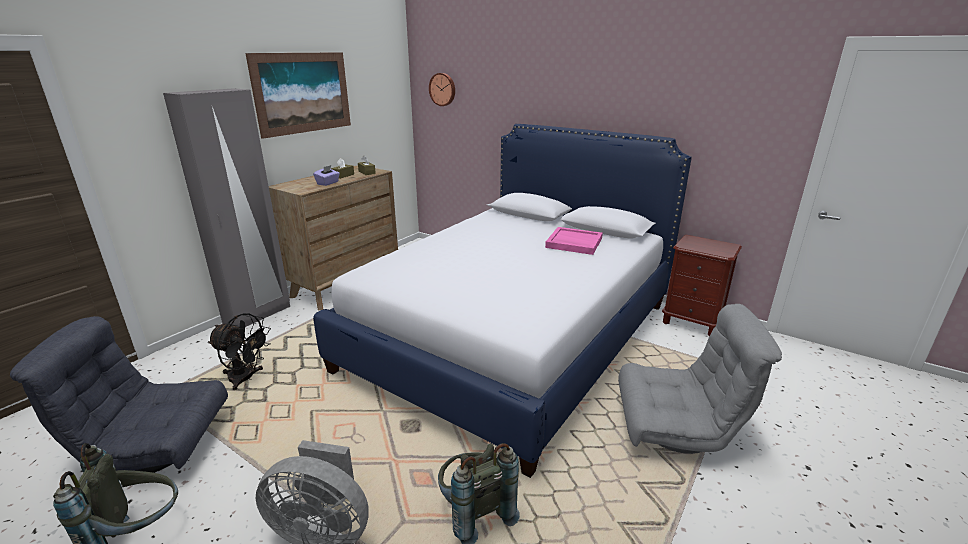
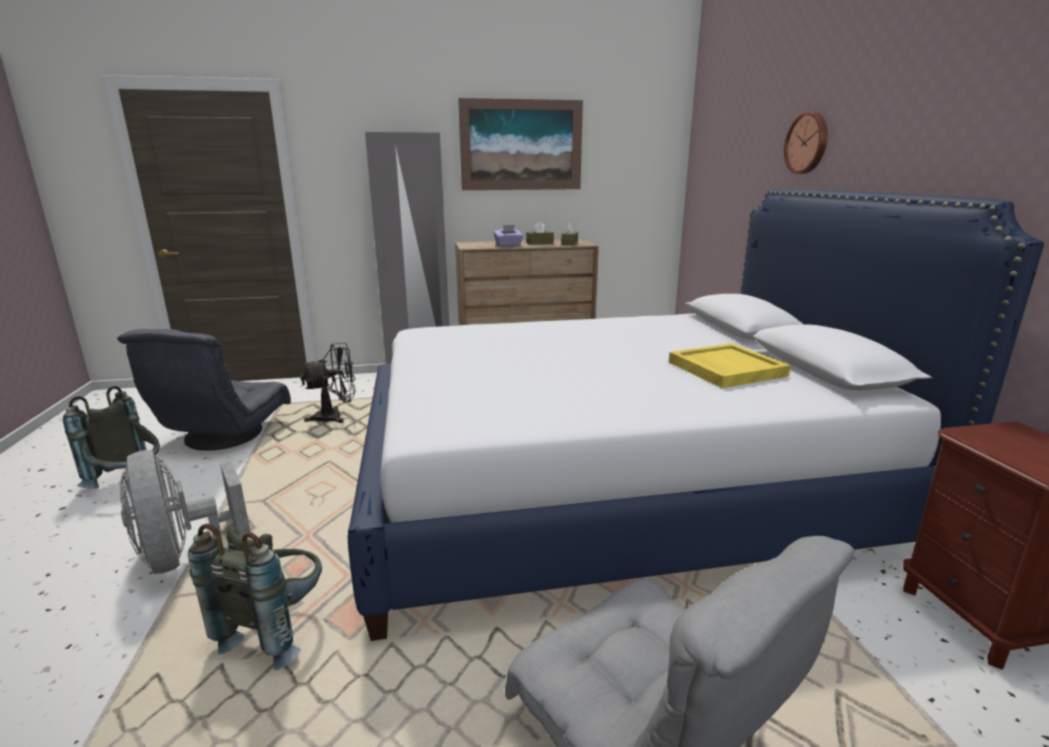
camera: 45 degrees right, 5 degrees down
grey armchair [10,316,228,473] -> grey armchair turned 120 degrees counterclockwise [117,329,291,451]
black fan [208,313,271,390] -> black fan turned 90 degrees counterclockwise [300,343,356,423]
wall clock [429,73,455,106] -> wall clock moved to [784,112,828,174]
pink tray [545,227,603,255] -> yellow tray [669,343,791,388]

